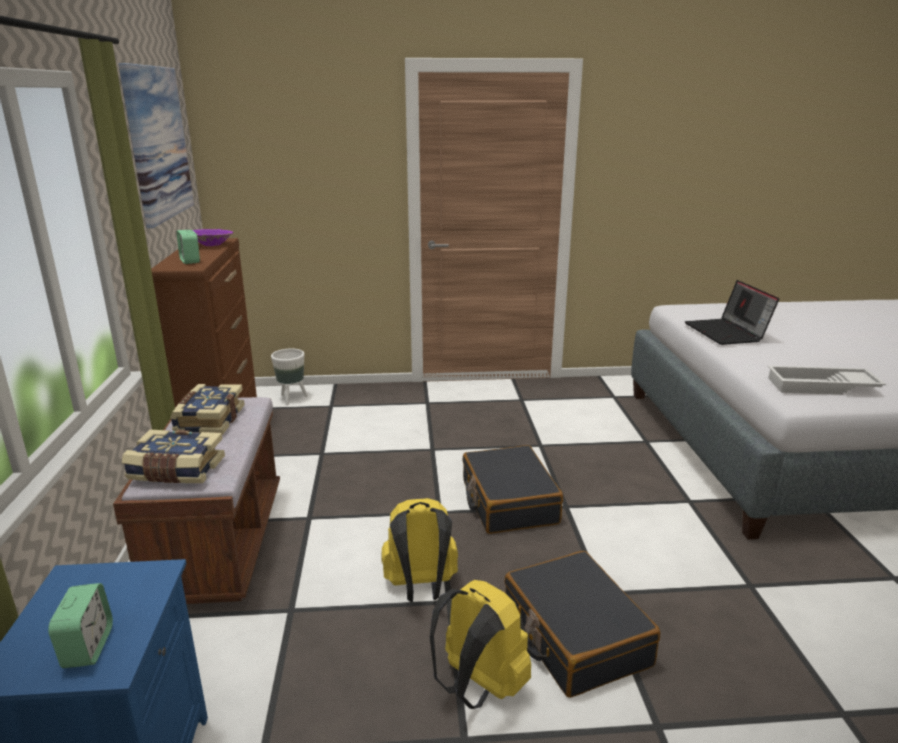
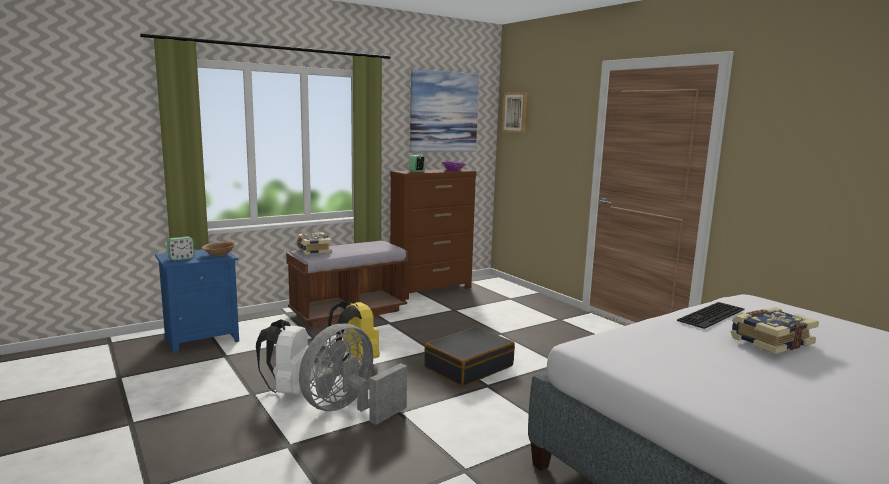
camera: 60 degrees right, 10 degrees down
book [170,384,245,435] -> book moved to [730,307,819,354]
white planter [271,349,308,406] -> none
yellow backpack [430,580,531,709] -> white backpack [256,319,316,395]
black suitcase [505,551,660,698] -> grey fan [299,324,407,425]
laptop [685,280,779,345] -> keyboard [677,302,744,329]
white tray [768,366,886,395] -> none
none -> brown bowl [202,241,237,256]
none -> picture [502,92,527,133]

